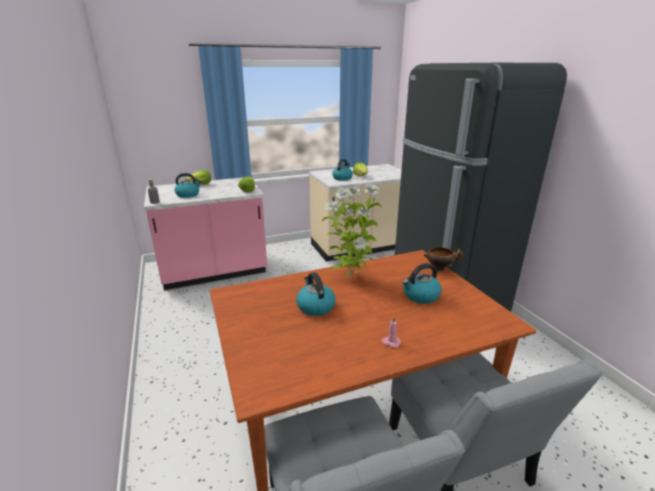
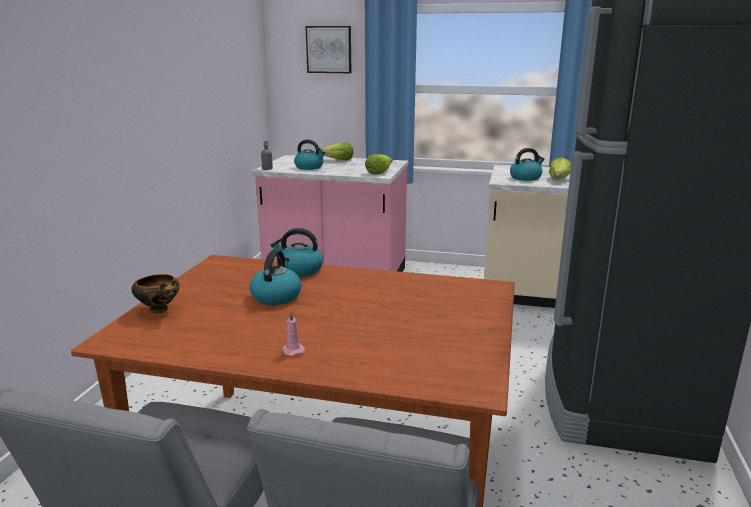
camera: 35 degrees right, 5 degrees down
potted plant [322,184,382,280] -> none
kettle [402,263,442,304] -> kettle moved to [271,228,323,277]
bowl [424,247,464,272] -> bowl moved to [131,274,179,314]
none -> picture [305,26,351,73]

